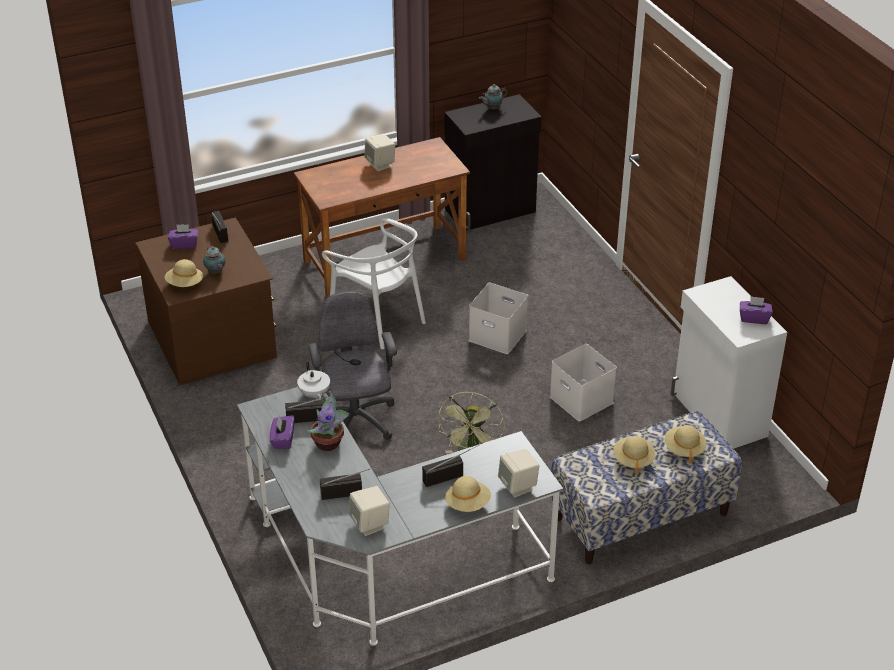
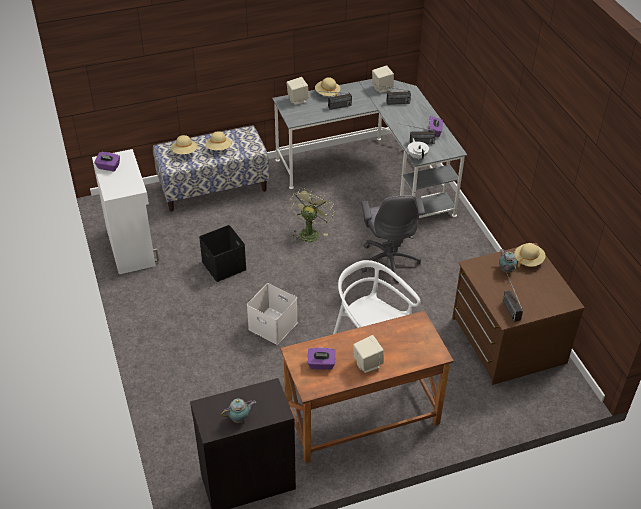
camera: 175 degrees left, 5 degrees up
purple tissue box [168,224,198,249] -> purple tissue box moved to [308,348,336,370]
potted plant [307,391,349,451] -> none
white storage box [550,344,617,421] -> black storage box [199,225,247,282]

